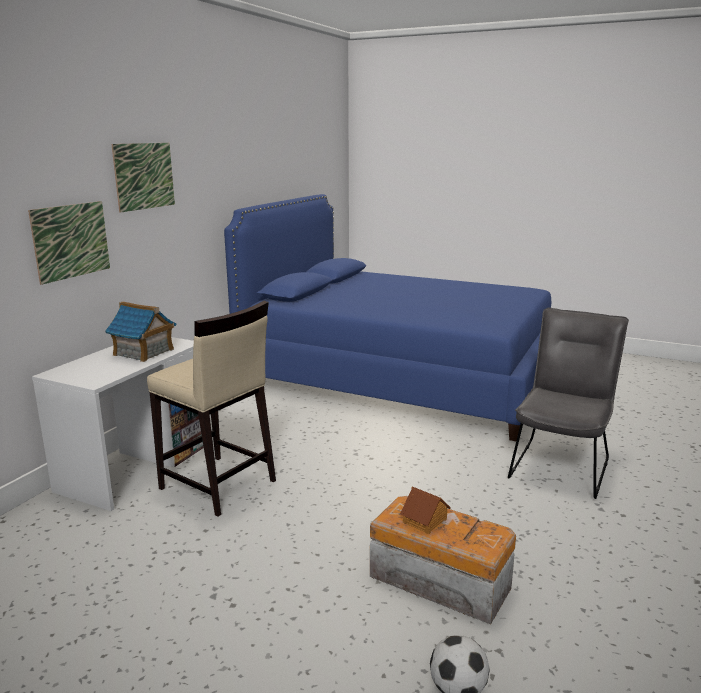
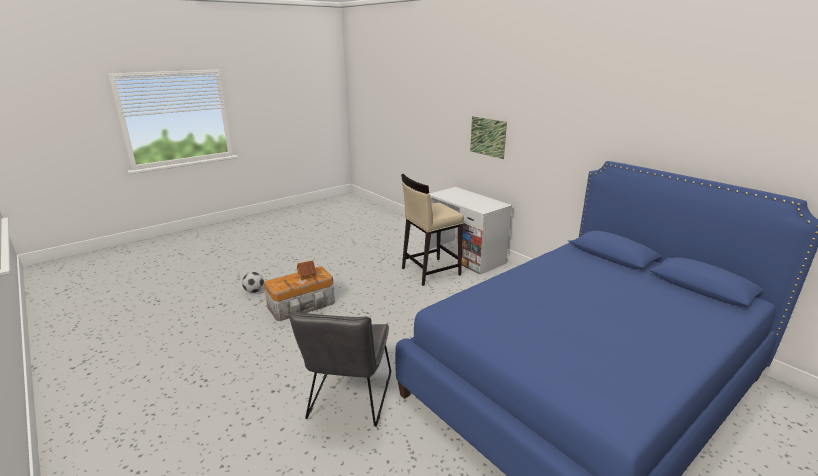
camera: 115 degrees right, 5 degrees up
toy house [105,302,177,362] -> none
picture [112,143,175,213] -> none
grey chair [508,307,629,499] -> grey chair turned 45 degrees clockwise [288,311,391,427]

